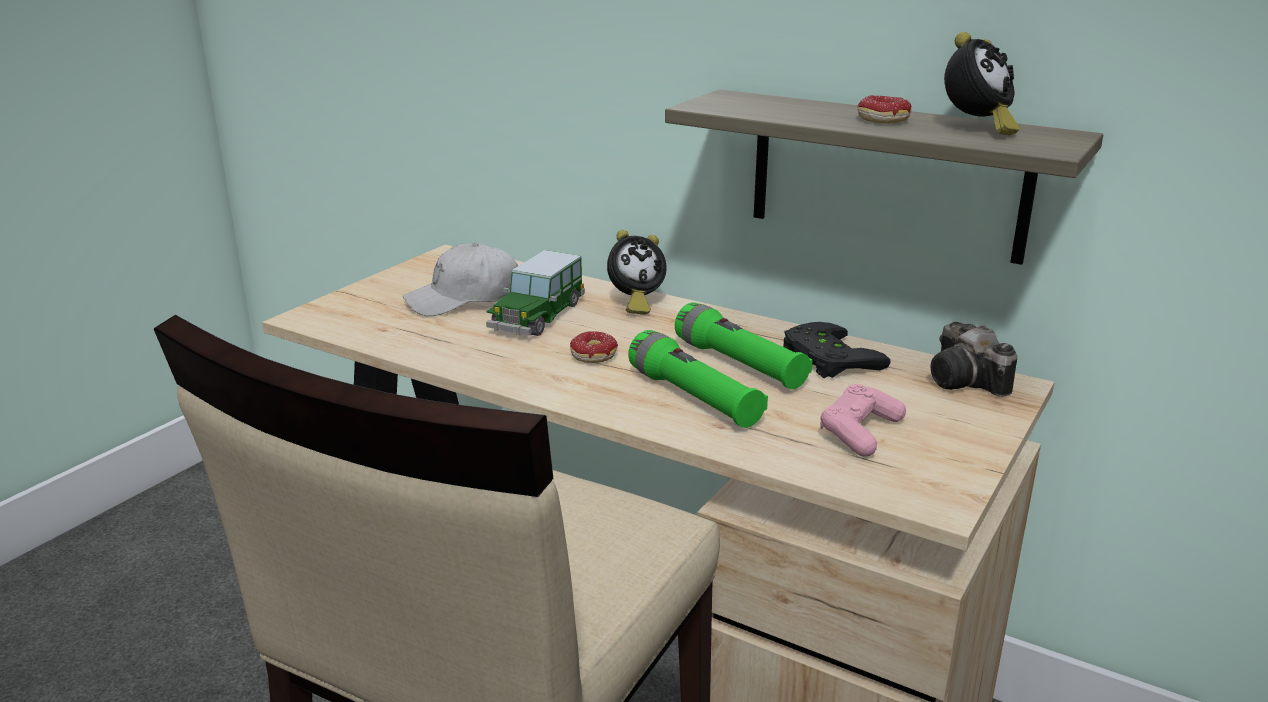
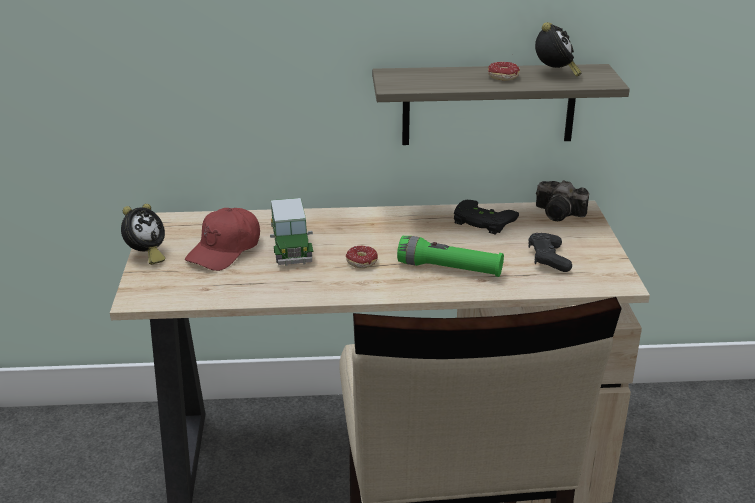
camera: 35 degrees left, 5 degrees up
white cap [403,243,518,316] -> red cap [185,208,260,271]
alarm clock [607,230,667,314] -> alarm clock moved to [121,204,165,265]
green flashlight [675,302,813,389] -> none
pink game controller [820,384,906,457] -> black game controller [528,233,572,272]

